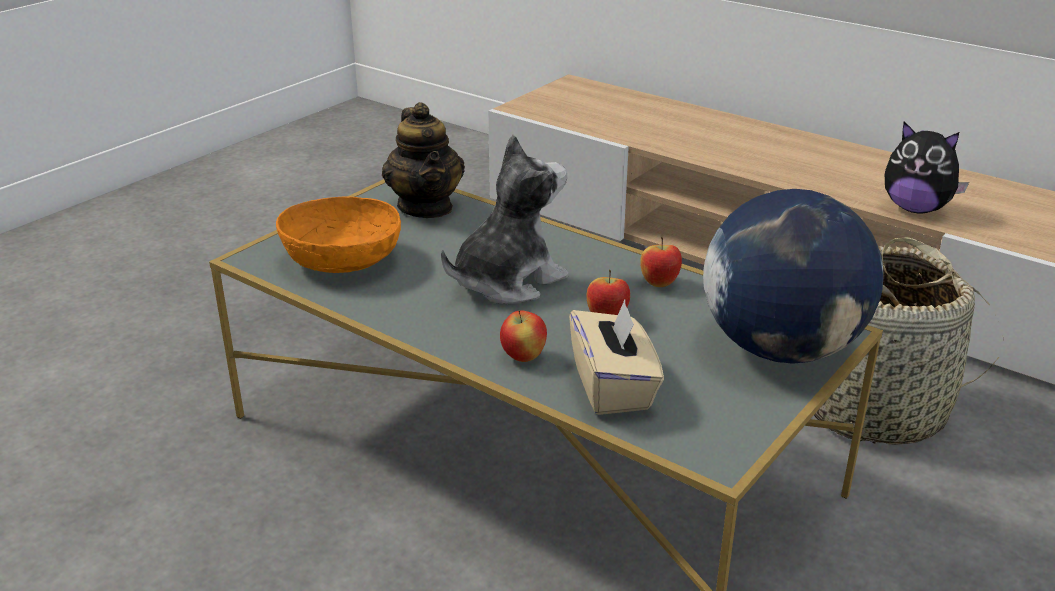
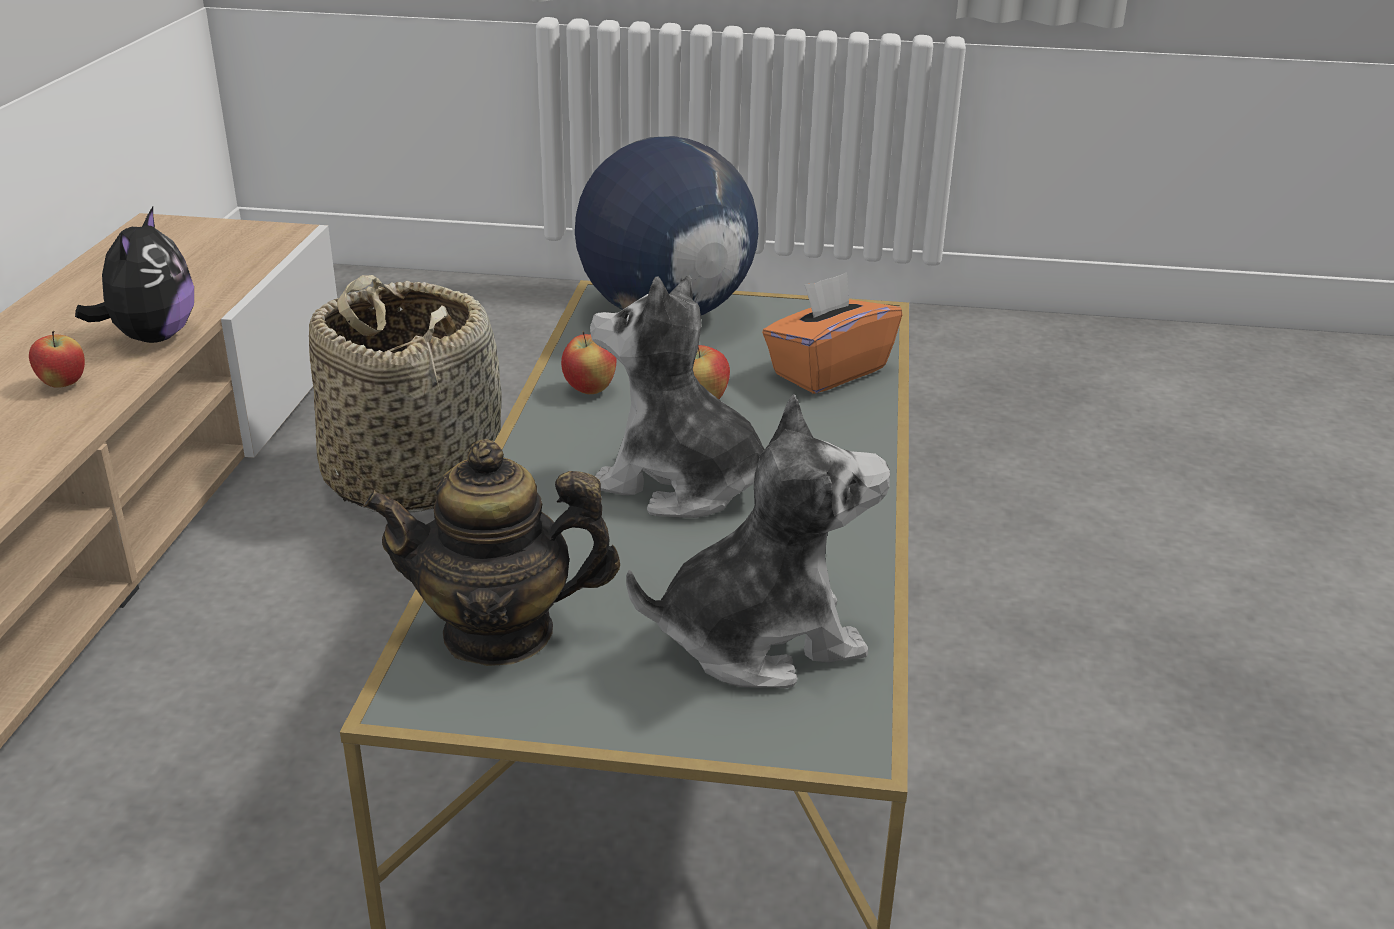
camera: 120 degrees left, 0 degrees up
orange bowl [276,197,401,273] -> plush toy [626,394,890,688]
teapot [382,102,465,218] -> teapot turned 135 degrees counterclockwise [363,439,620,666]
apple [500,310,547,362] -> apple moved to [29,331,85,388]
beige tissue box [569,300,664,415] -> orange tissue box [762,272,903,394]

